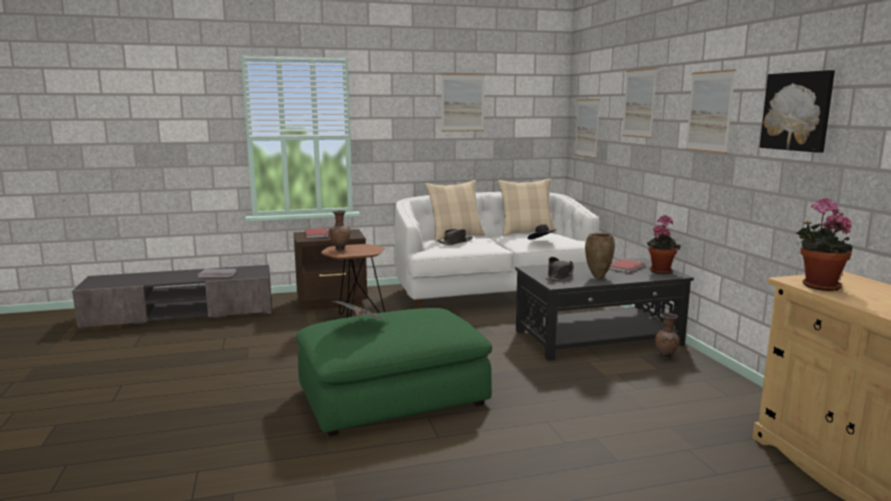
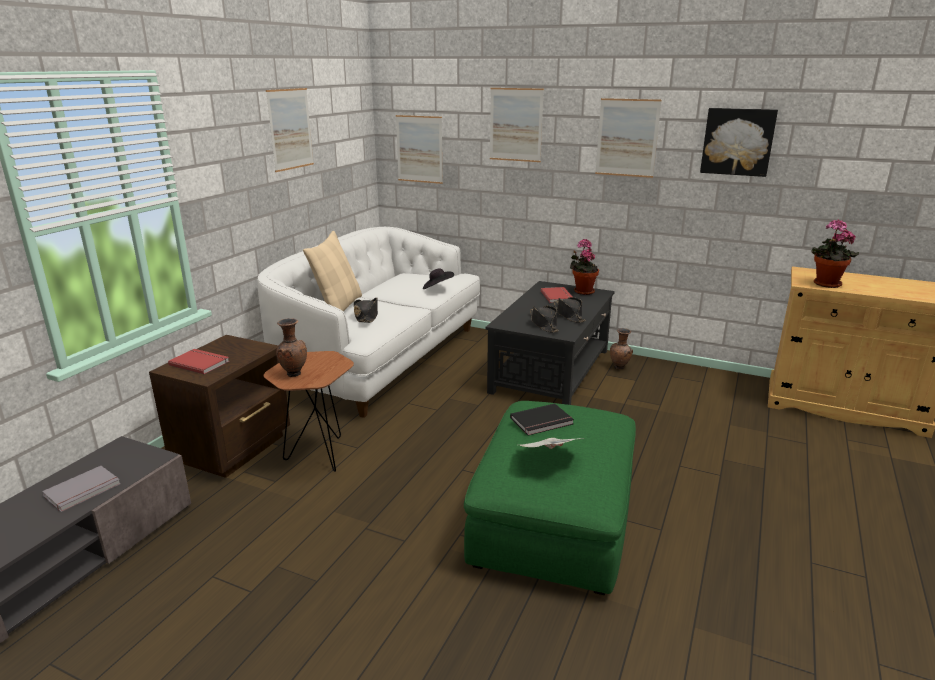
camera: 50 degrees left, 10 degrees up
beige pillow [498,179,556,235] -> none
brown vase [585,233,615,279] -> black hat [554,297,585,323]
none -> black book [510,404,574,436]

